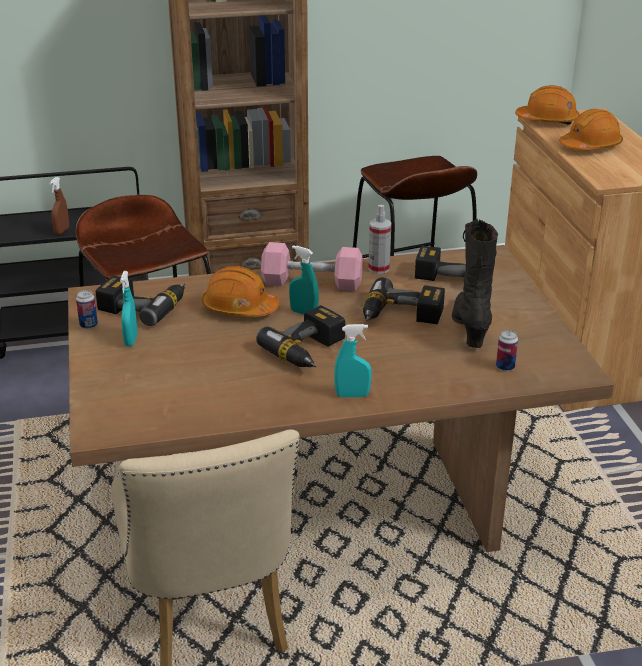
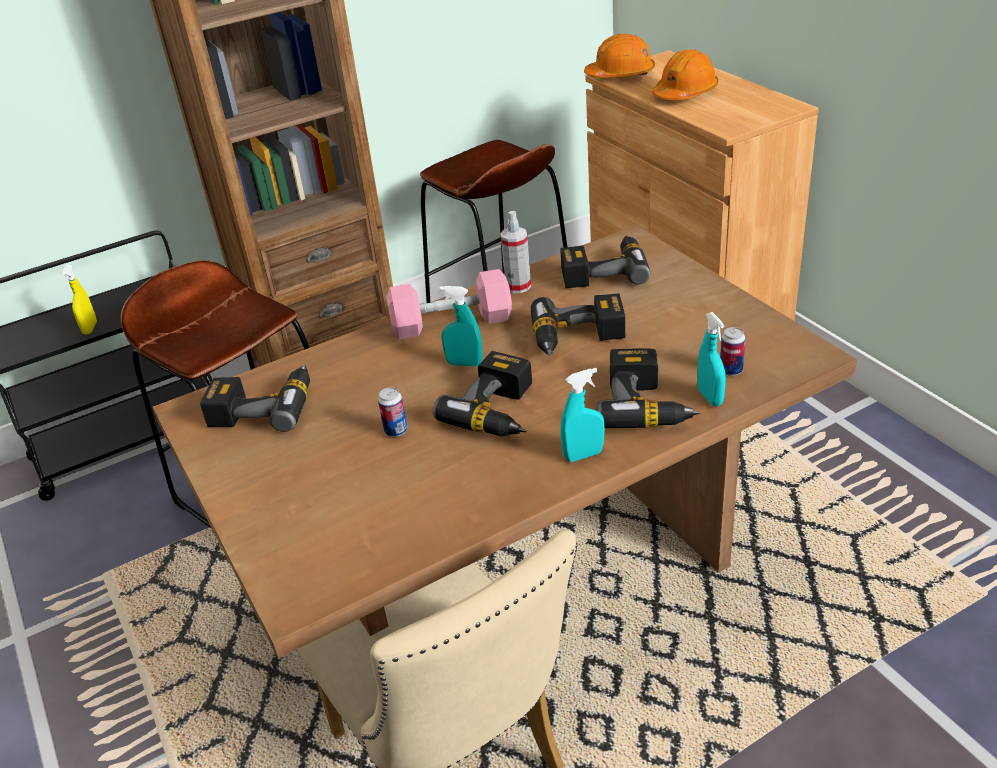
camera: 15 degrees left, 5 degrees up
brown spray bottle [49,177,69,235] -> yellow spray bottle [61,264,97,335]
can [76,290,98,329] -> can moved to [378,387,407,437]
turquoise spray bottle [120,271,138,346] -> turquoise spray bottle moved to [697,312,726,406]
orange hard hat [202,266,279,317] -> none
black boot [452,219,498,348] -> none
none -> power drill [597,348,701,428]

